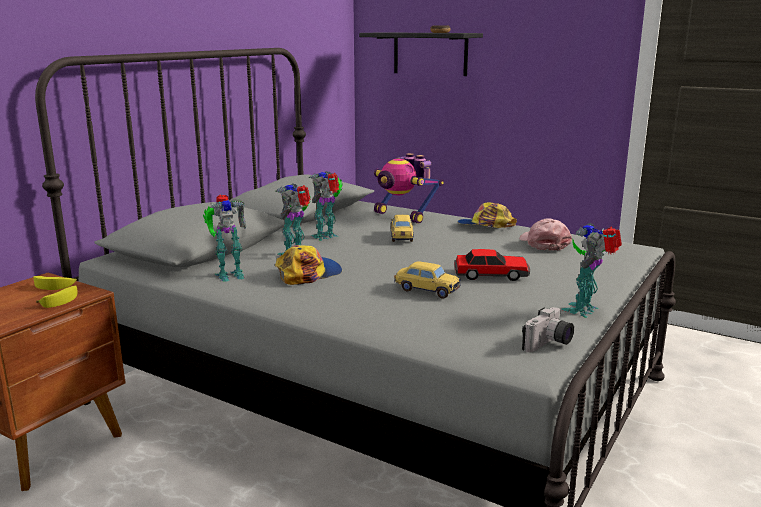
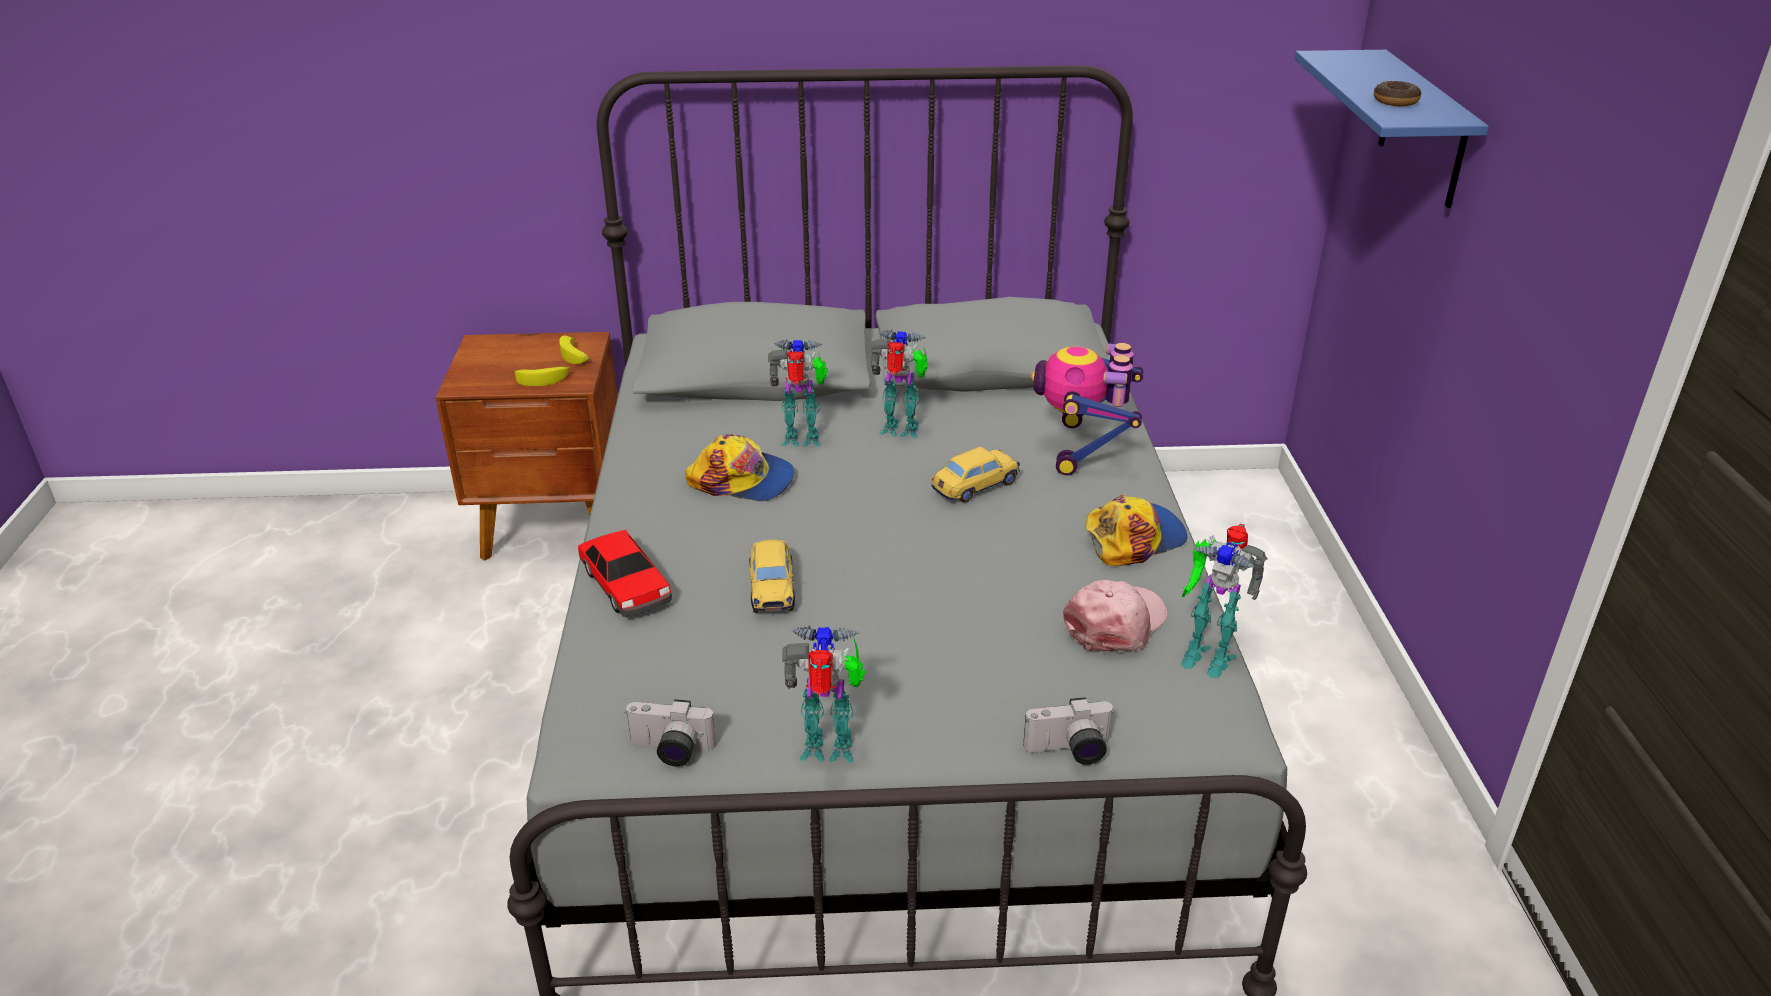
camera: 55 degrees right, 15 degrees up
toy robot [203,194,246,282] -> toy robot moved to [1181,523,1268,678]
black shelf [359,32,483,76] -> blue shelf [1294,50,1489,208]
toy car [455,249,530,281] -> toy car moved to [578,530,672,617]
cap [457,203,517,228] -> cap turned 75 degrees clockwise [1085,495,1188,566]
none -> camera [1024,697,1115,764]

